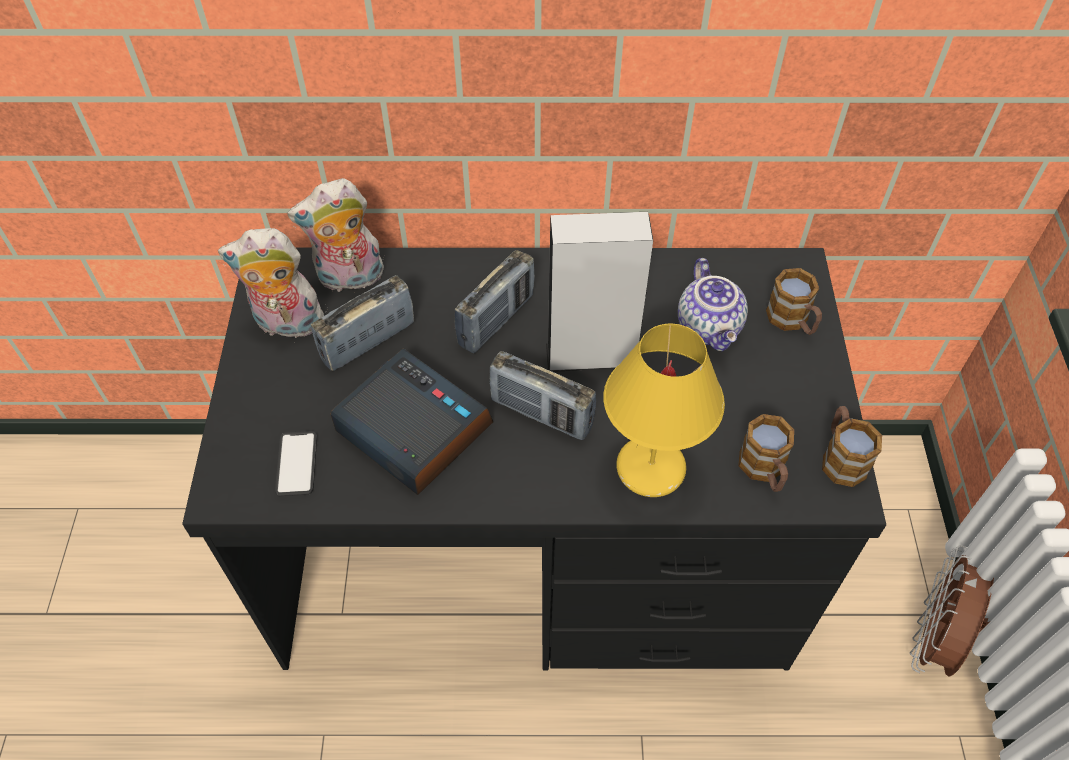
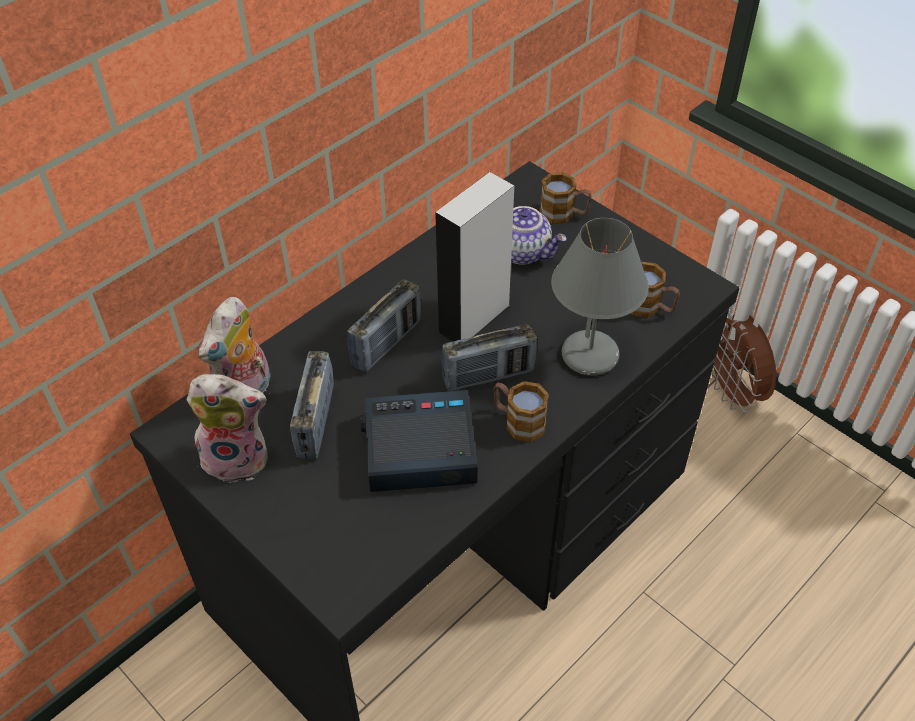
camera: 45 degrees left, 5 degrees down
plush toy [218,228,324,338] -> plush toy turned 135 degrees counterclockwise [187,374,268,483]
phone [275,431,317,496] -> none
radio [454,250,535,353] -> radio turned 45 degrees clockwise [347,279,421,372]
yellow table lamp [603,324,725,497] -> grey table lamp [551,218,649,376]
mug [822,406,882,487] -> mug moved to [493,381,549,442]

